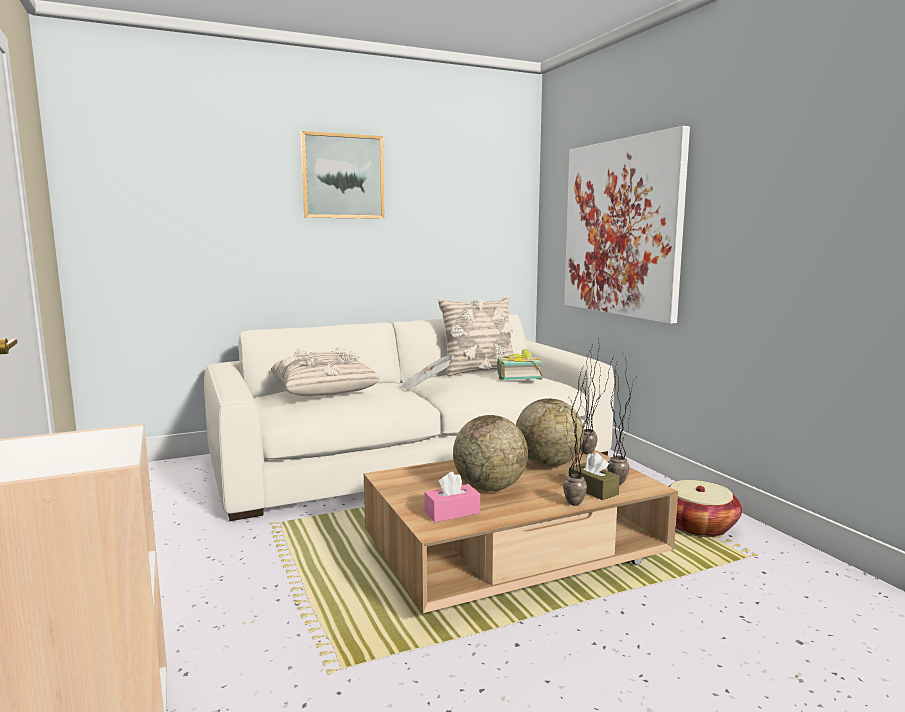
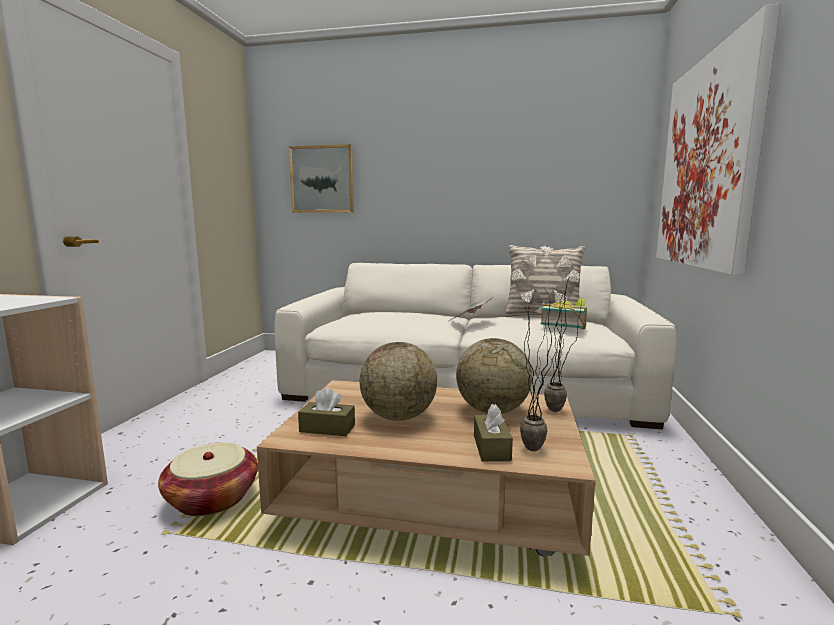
camera: 35 degrees right, 0 degrees up
beige pillow [271,346,379,396] -> none
picture [300,131,385,219] -> picture moved to [289,144,354,213]
pink tissue box [424,472,480,522] -> brown tissue box [298,388,355,436]
potted plant [563,366,593,506] -> none
basket [669,480,742,537] -> basket moved to [158,442,258,516]

